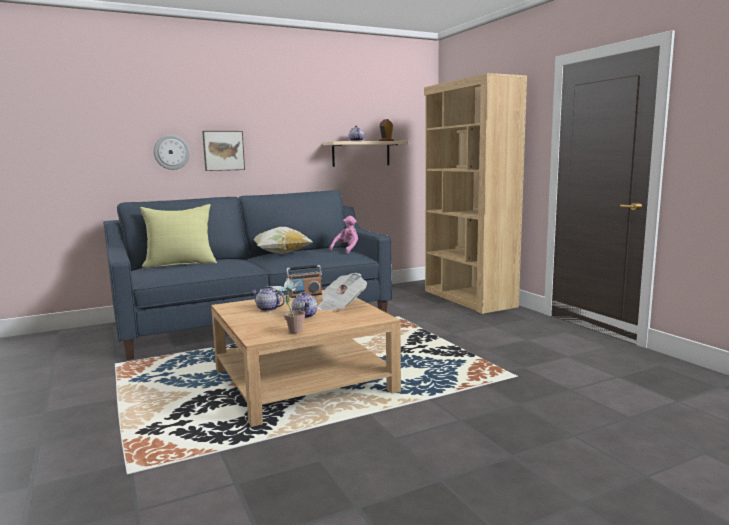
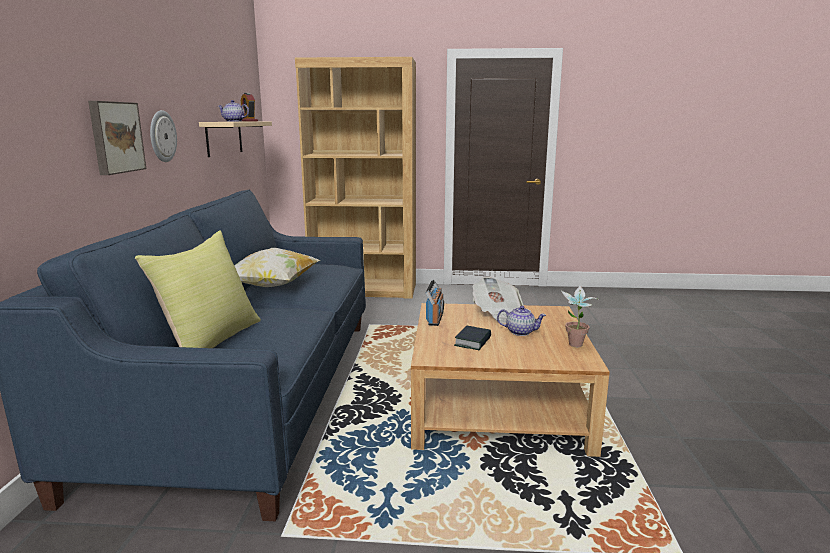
camera: 60 degrees left, 5 degrees up
wall clock [154,135,190,170] -> wall clock moved to [150,110,177,162]
teapot [251,286,285,311] -> book [454,326,491,350]
pink plush toy [329,216,358,254] -> none

